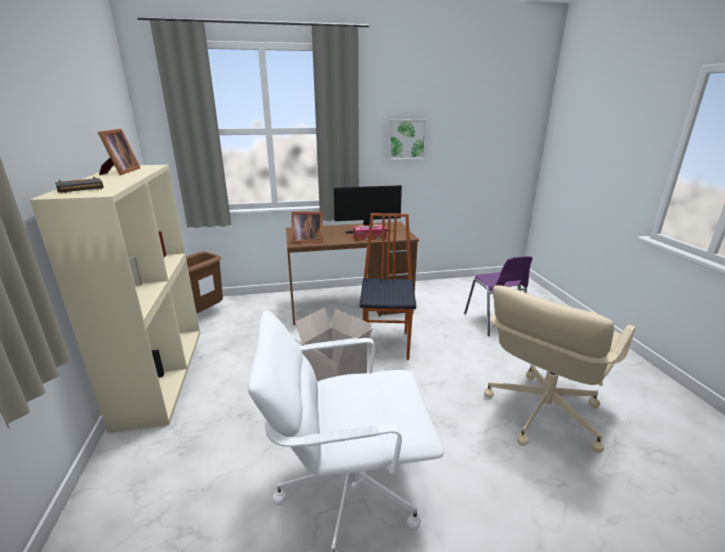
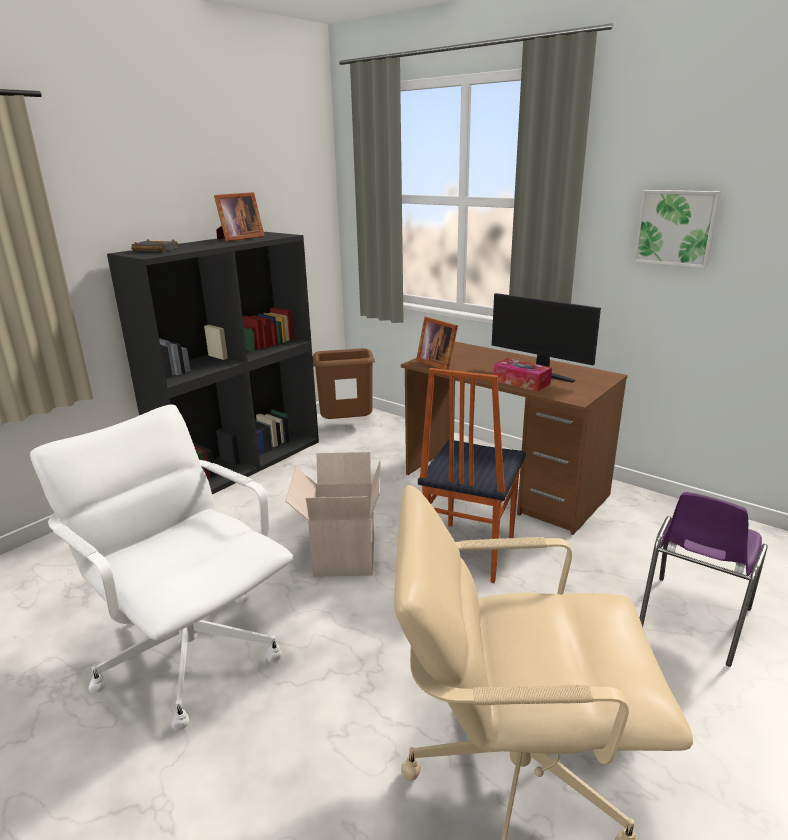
camera: 50 degrees right, 0 degrees up
beige bookcase [30,165,200,433] -> black bookcase [107,232,319,494]
chair [360,213,416,360] -> chair turned 150 degrees clockwise [418,368,526,583]

